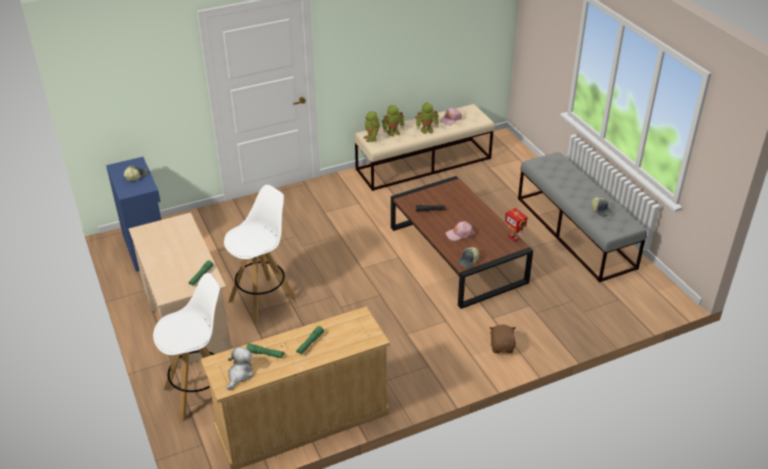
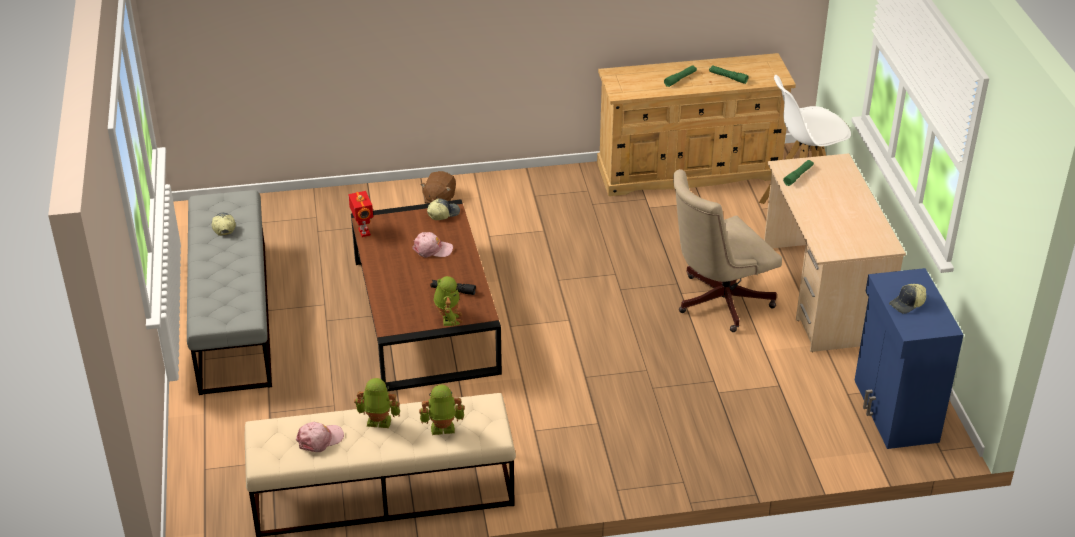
camera: 165 degrees left, 0 degrees up
white stool [224,185,296,323] -> beige office chair [673,169,782,332]
plush toy [227,347,253,390] -> none
toy robot [364,111,380,142] -> toy robot moved to [434,276,463,326]

